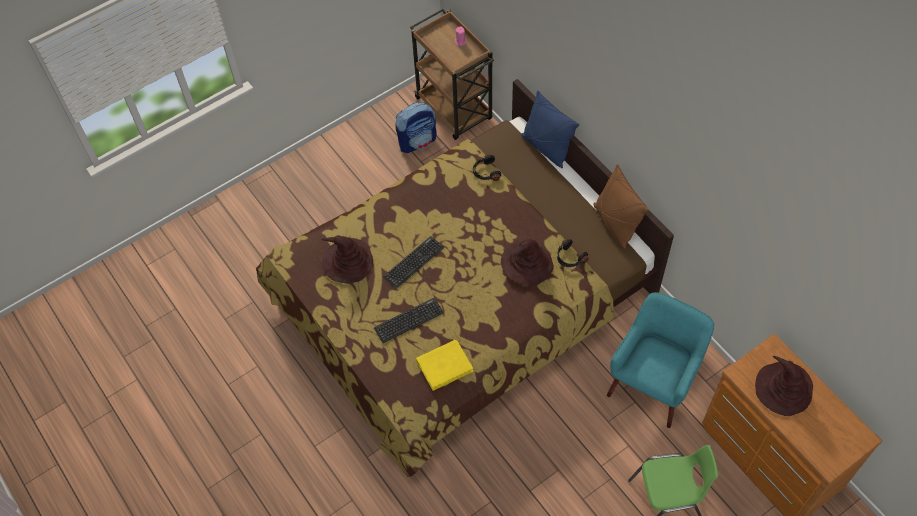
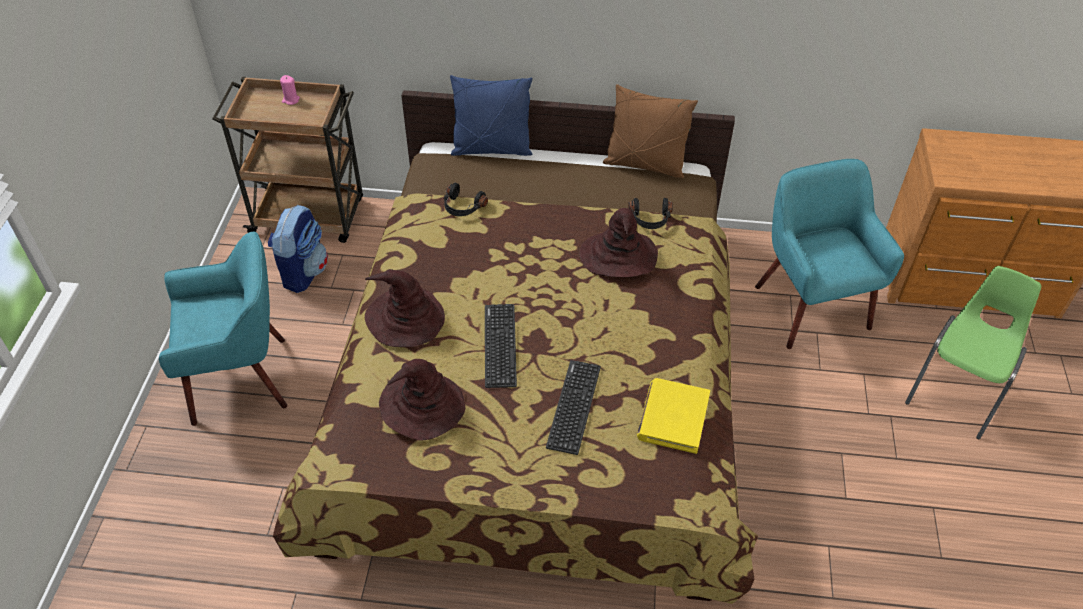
camera: 50 degrees left, 10 degrees down
brown hat [755,356,813,416] -> brown hat moved to [365,269,445,347]
none -> turquoise armchair [159,232,287,426]

